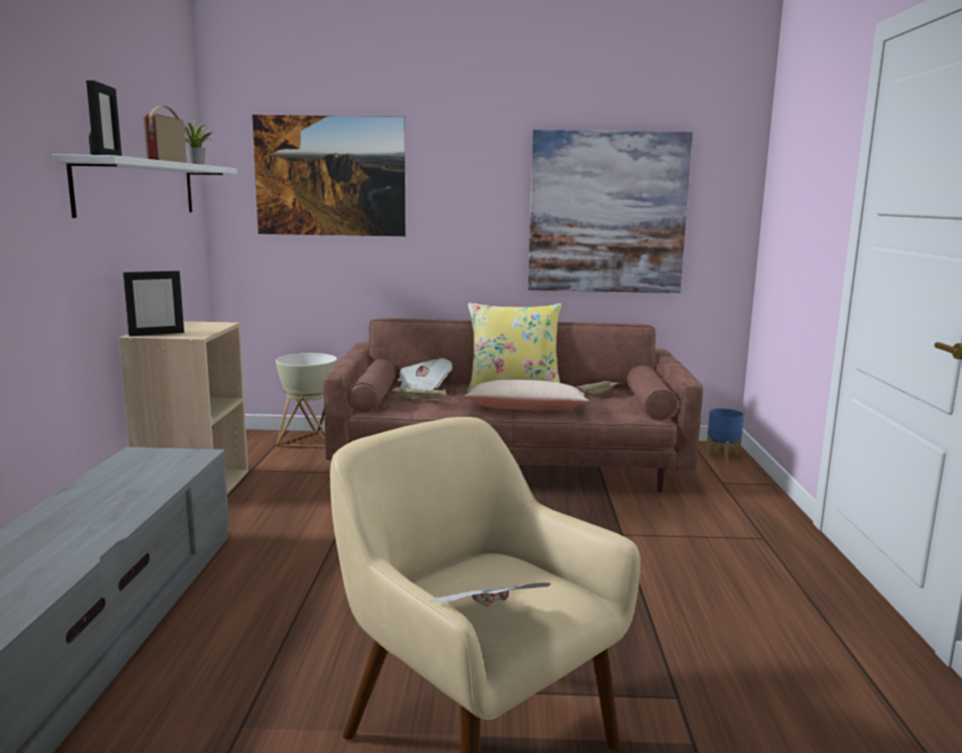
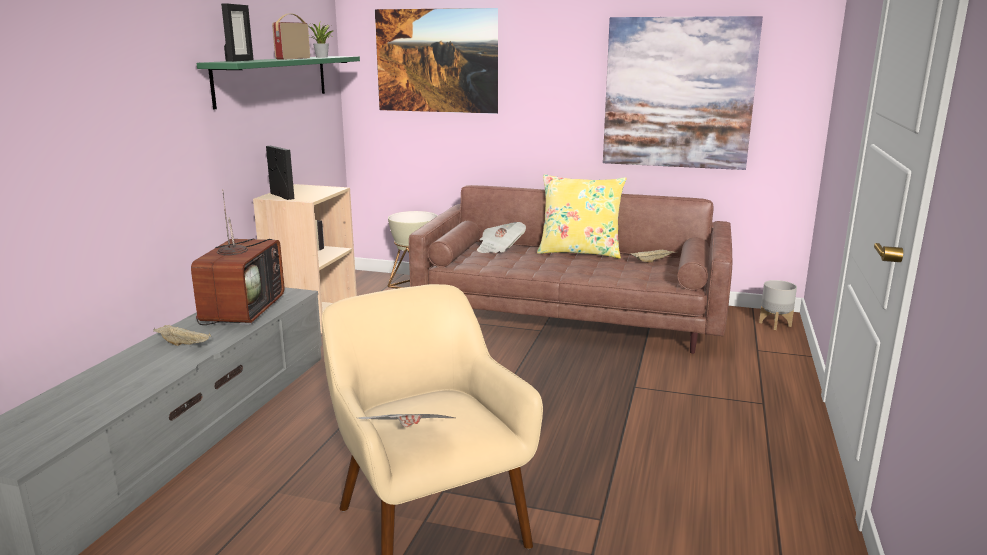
camera: 15 degrees right, 5 degrees up
white shelf [53,154,237,218] -> green shelf [196,56,360,109]
picture frame [123,271,184,336] -> picture frame turned 120 degrees counterclockwise [266,146,294,200]
beige tray [392,386,446,402] -> beige tray moved to [153,324,211,346]
beige pillow [464,380,589,411] -> none
blue planter [706,408,744,461] -> grey planter [759,280,797,330]
none -> television [191,189,284,325]

